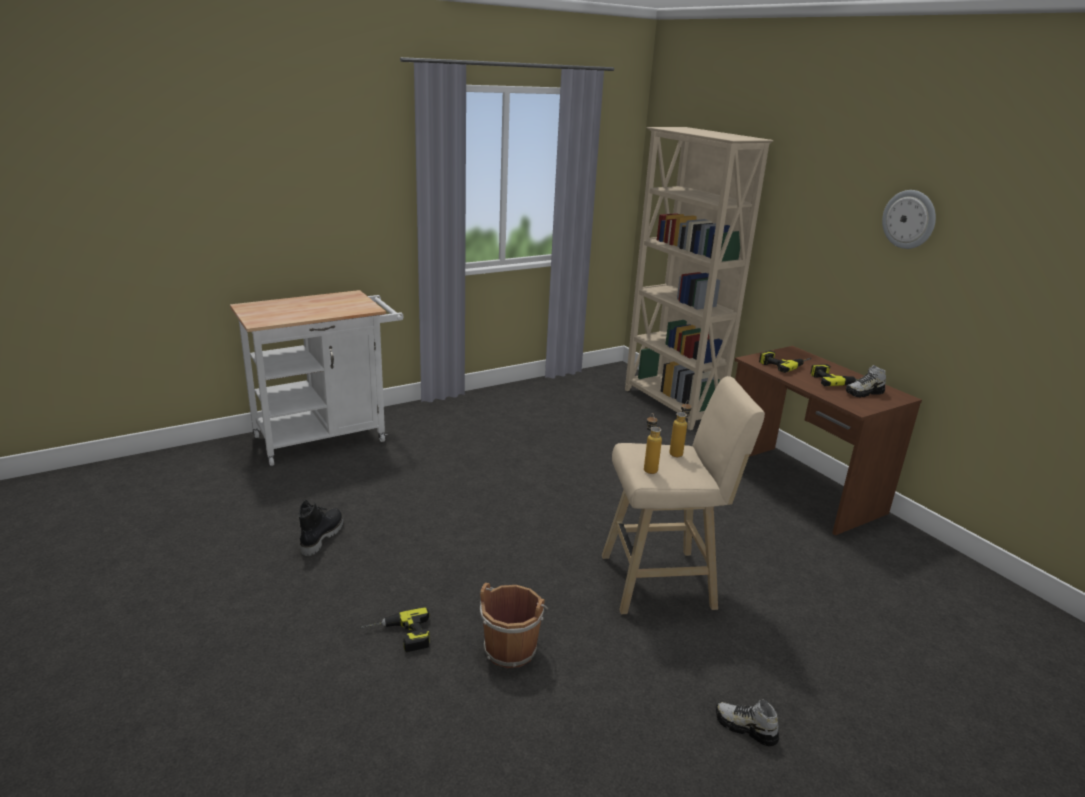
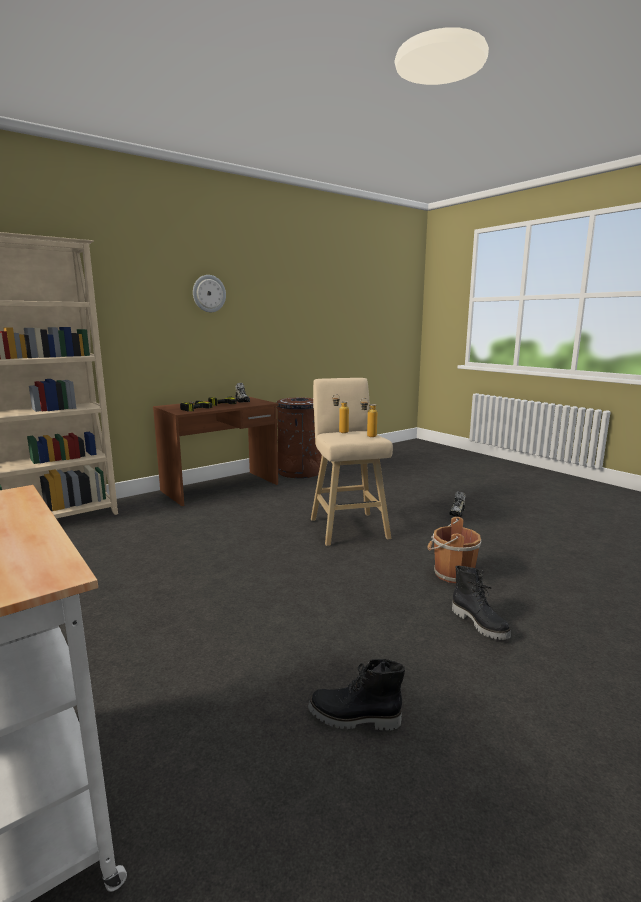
camera: 95 degrees left, 10 degrees down
power drill [360,607,430,652] -> black boot [452,565,511,640]
none -> brown trash can [276,397,322,478]

